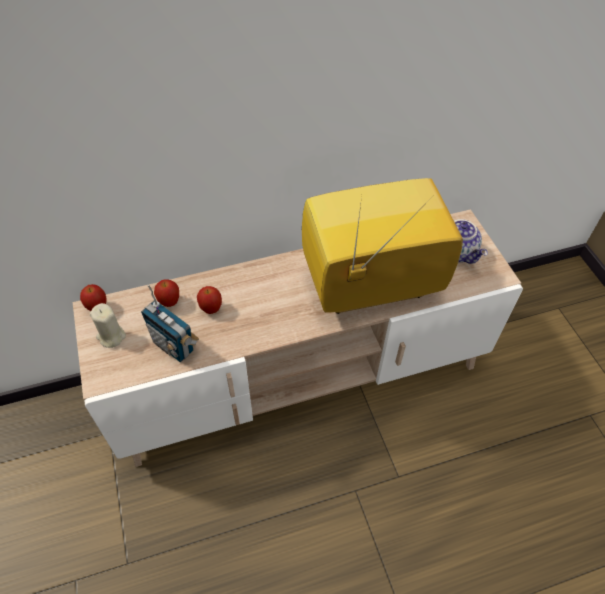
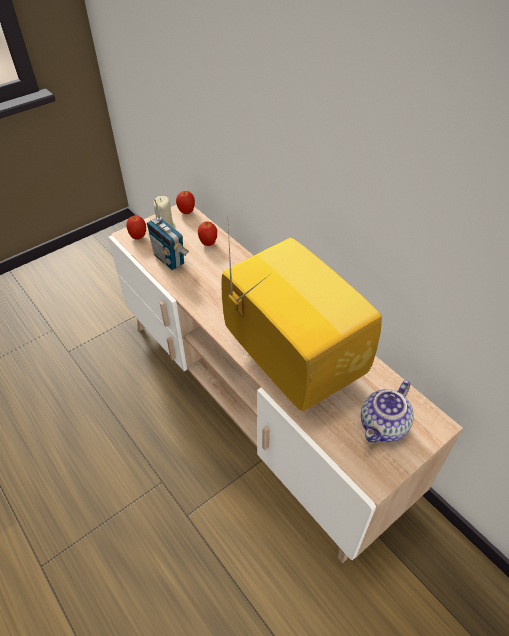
camera: 70 degrees right, 5 degrees down
radio [141,285,199,362] -> radio turned 60 degrees counterclockwise [147,199,189,270]
apple [197,286,222,314] -> apple moved to [126,215,146,240]

